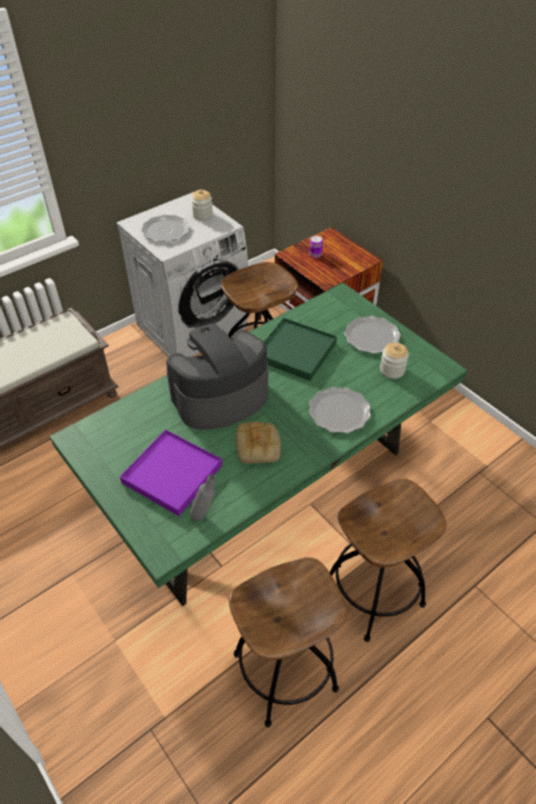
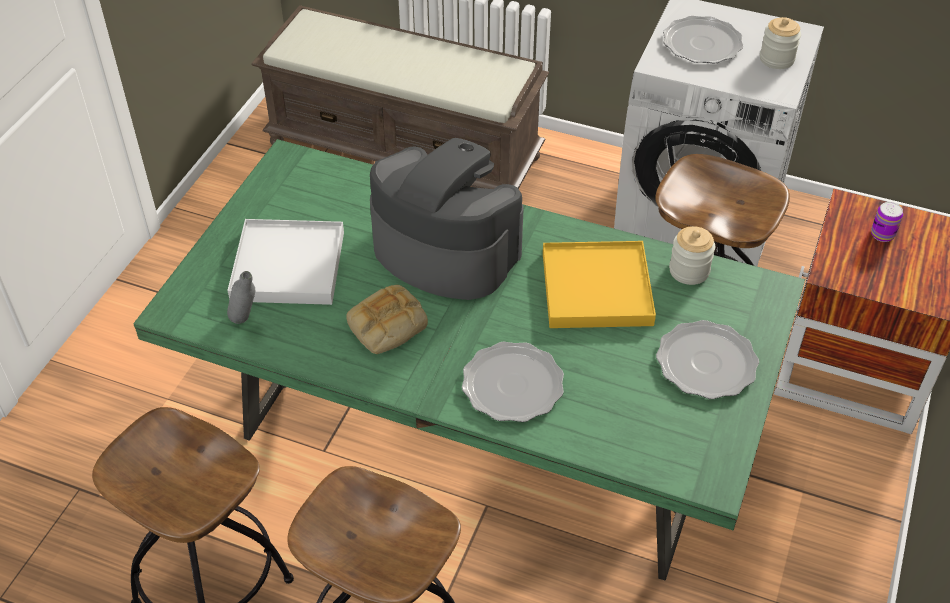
camera: 60 degrees right, 0 degrees up
purple tray [120,429,222,516] -> white tray [227,219,344,305]
green tray [264,318,337,381] -> yellow tray [543,241,656,328]
jar [380,342,409,379] -> jar moved to [669,226,715,285]

